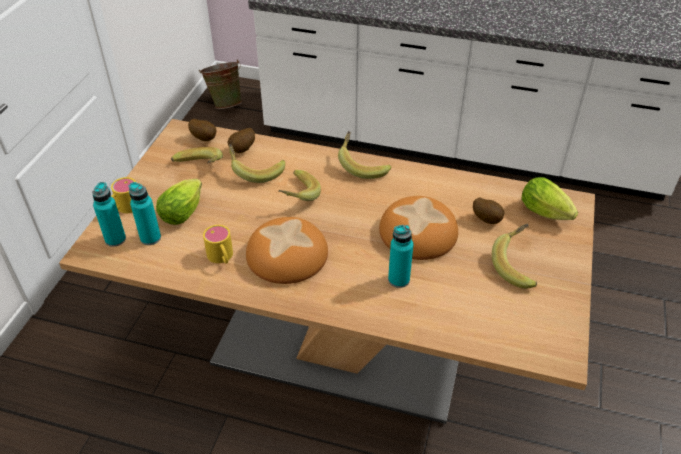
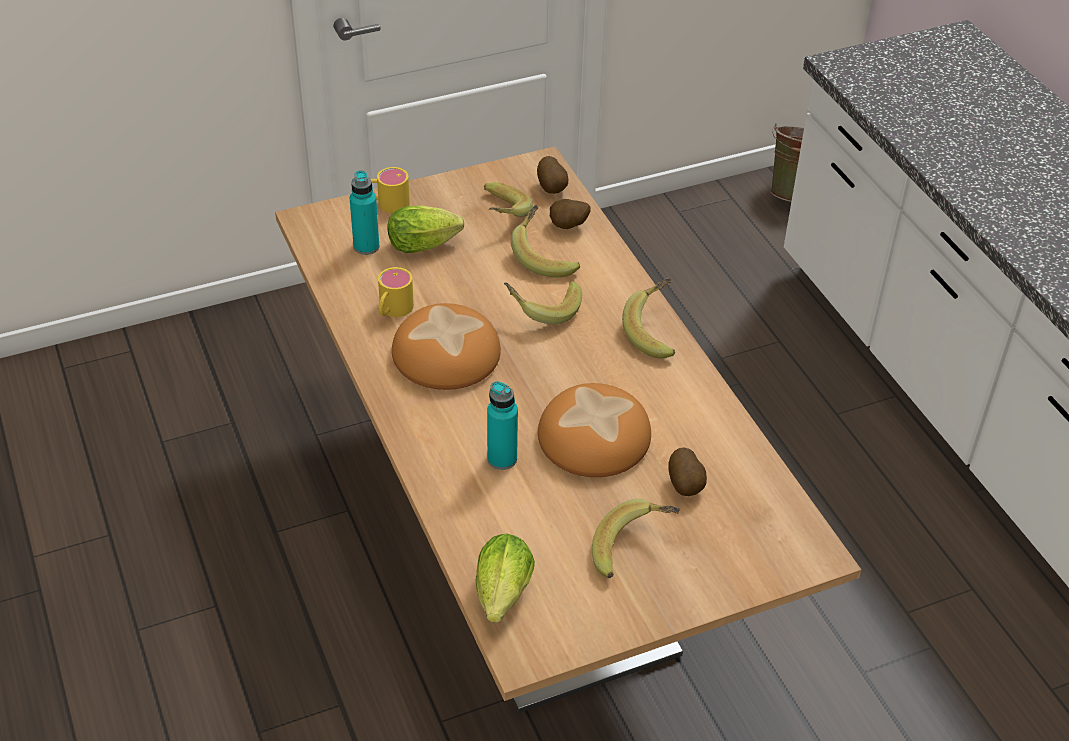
camera: 50 degrees right, 0 degrees up
turquoise bottle [92,182,126,247] -> none
lettuce [522,177,578,220] -> lettuce moved to [476,533,535,623]

